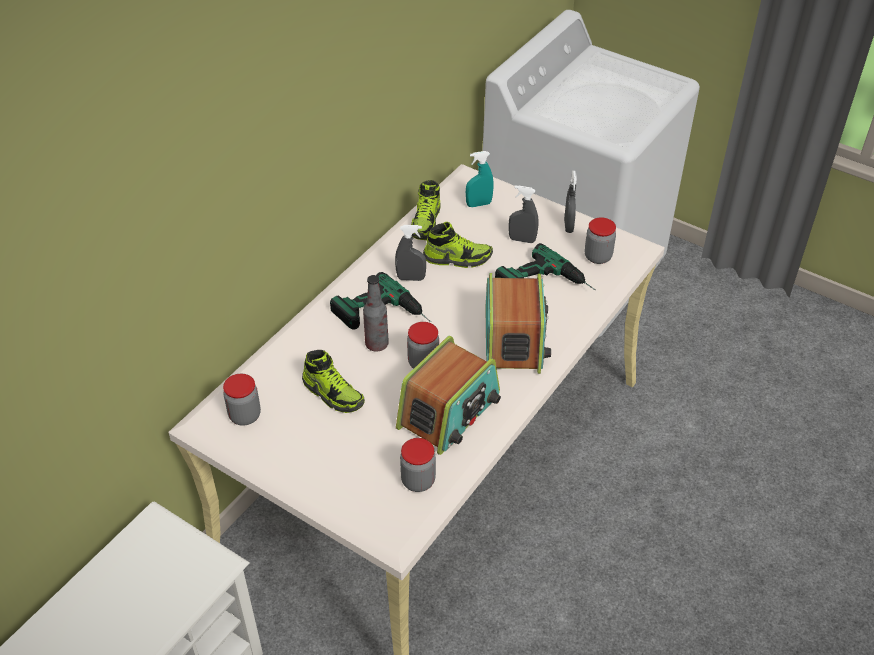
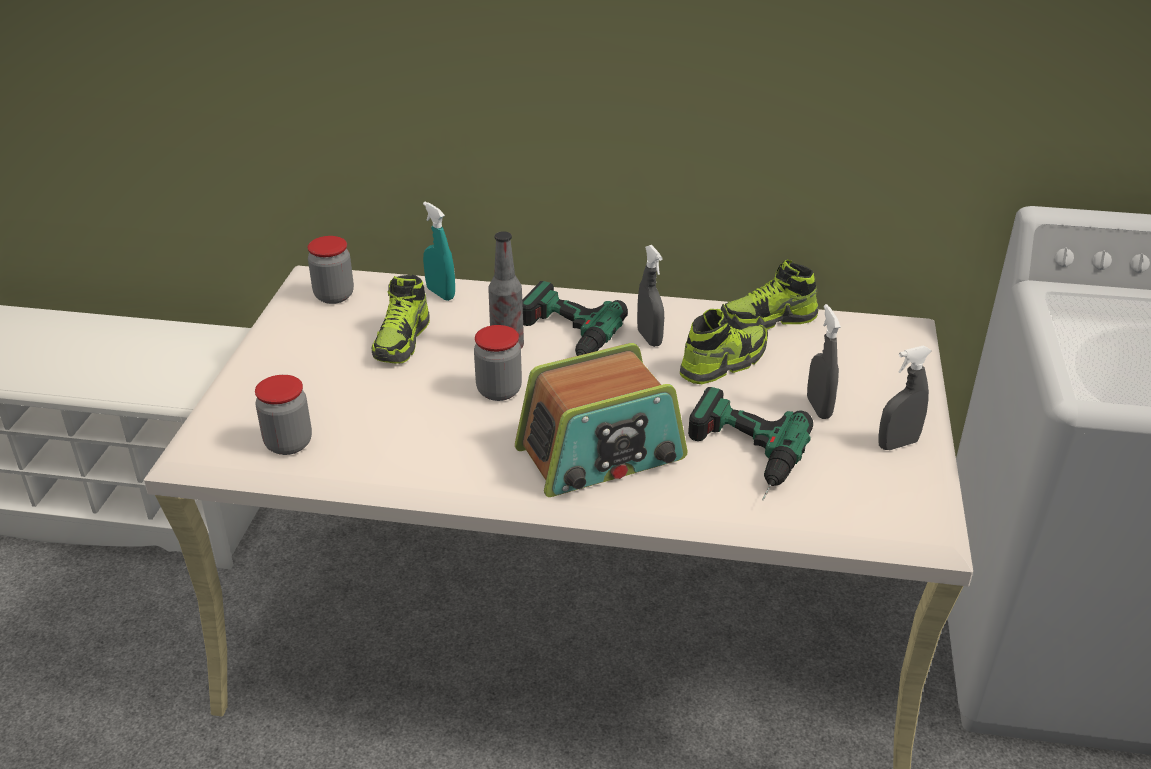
camera: 65 degrees right, 10 degrees down
radio [396,336,501,455] -> none
shoe [423,222,493,268] -> shoe turned 105 degrees counterclockwise [680,309,768,384]
turquoise spray bottle [466,151,494,207] -> turquoise spray bottle moved to [423,202,455,301]
jar [585,217,616,264] -> none

